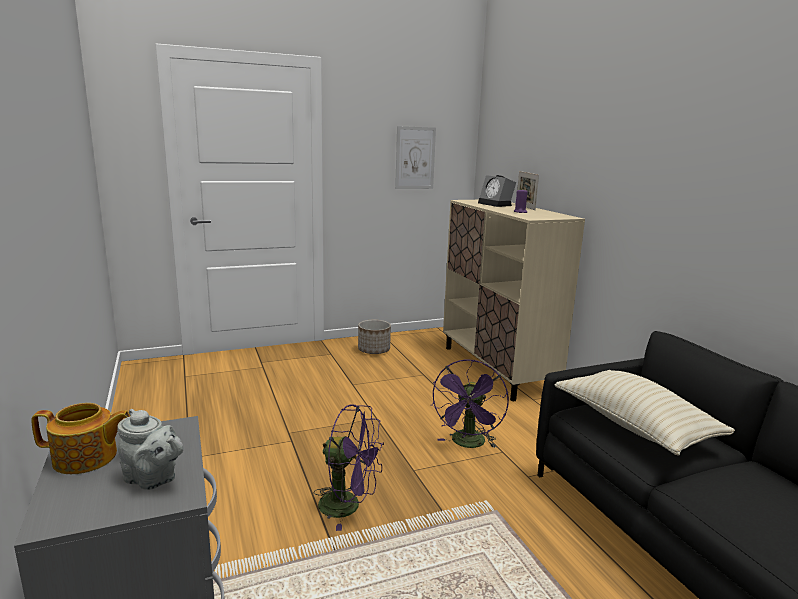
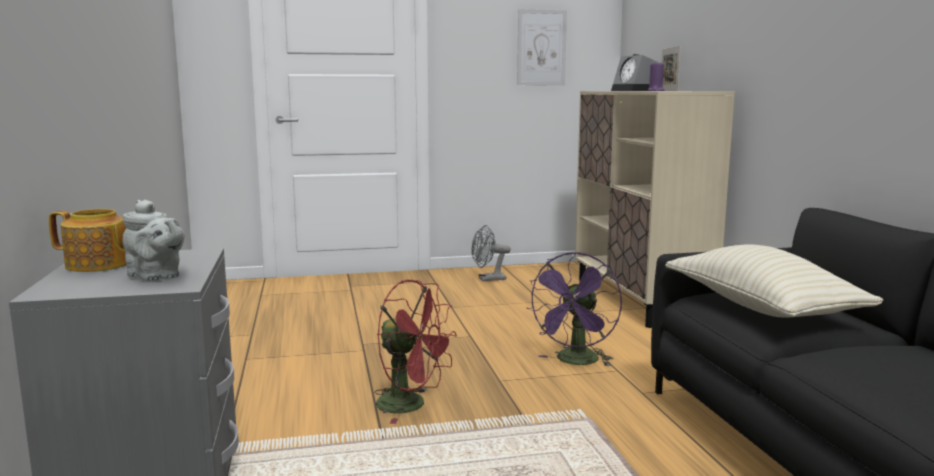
camera: 10 degrees right, 5 degrees down
purple fan [313,405,384,531] -> red fan [374,280,457,424]
planter [358,320,391,354] -> grey fan [471,225,511,281]

